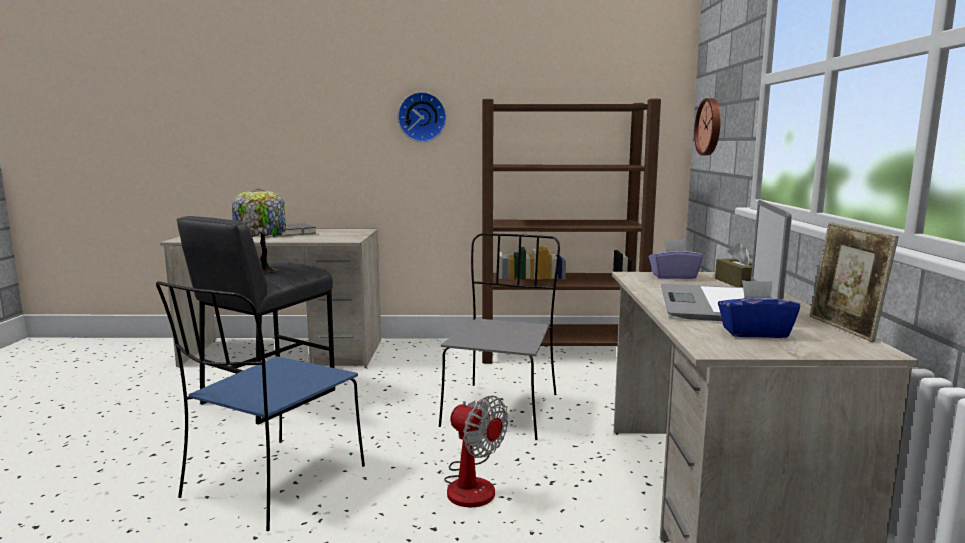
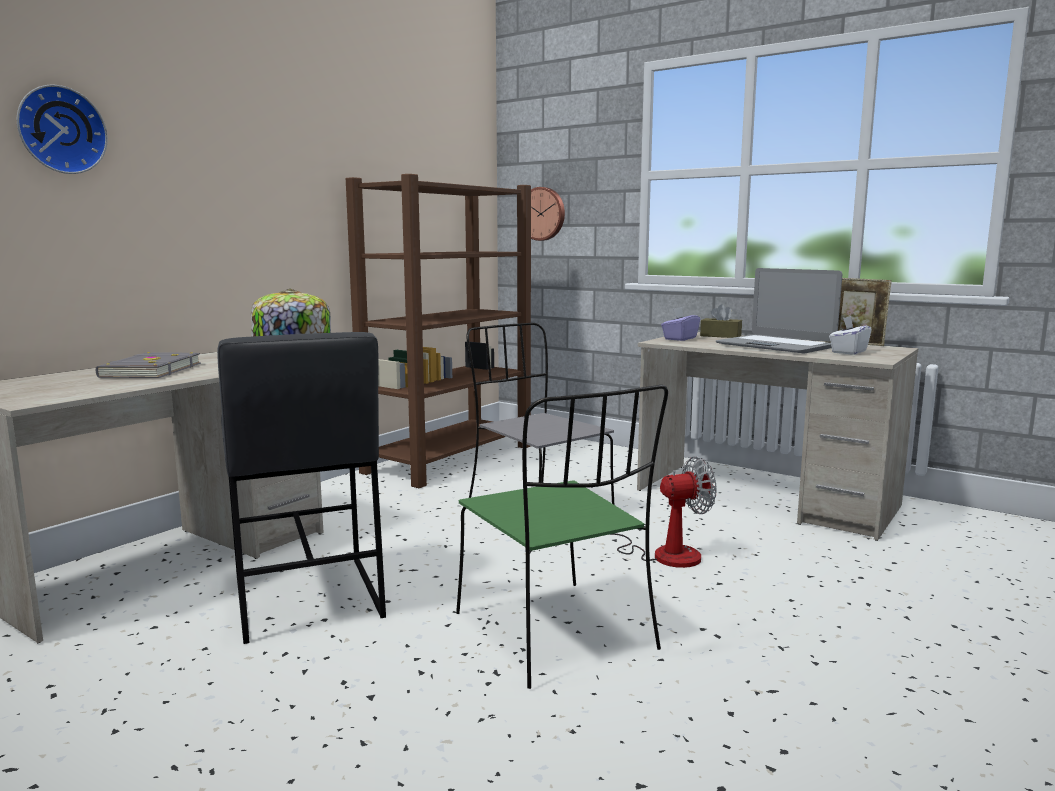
camera: 55 degrees left, 0 degrees up
blue chair [156,281,365,531] -> green chair [456,385,668,689]
wall clock [398,92,447,142] -> wall clock moved to [17,85,108,174]
blue tissue box [718,280,800,338] -> white tissue box [829,316,872,355]

